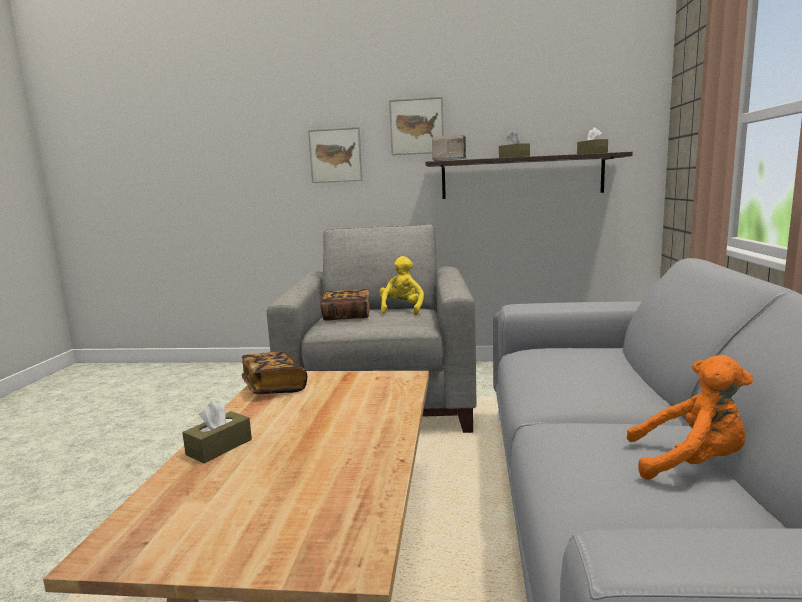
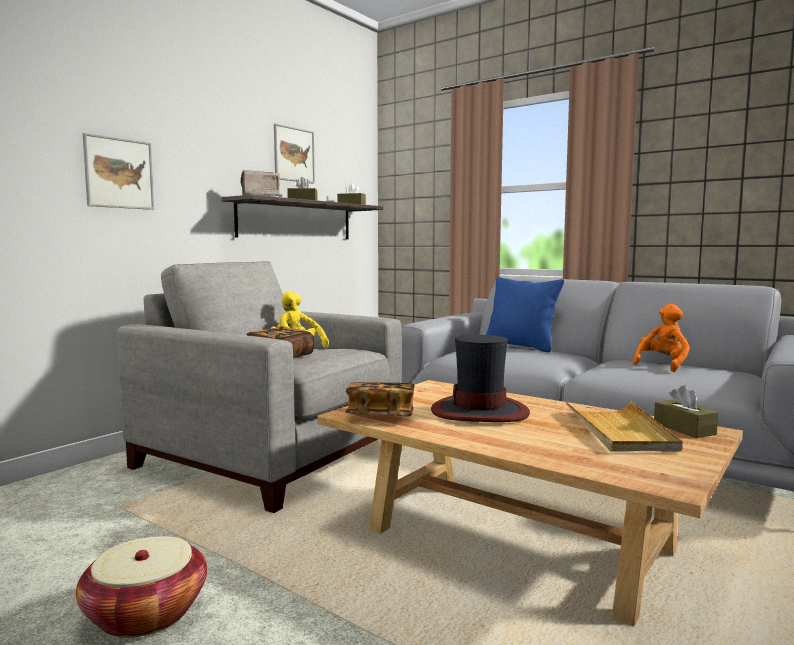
camera: 60 degrees left, 5 degrees down
brown tissue box [182,401,252,463] -> brown tissue box moved to [654,385,718,438]
picture [389,96,444,155] -> picture moved to [274,124,315,184]
none -> basket [76,536,207,638]
none -> hat [431,335,530,422]
none -> blue pillow [486,277,564,352]
none -> beige tray [565,401,683,452]

